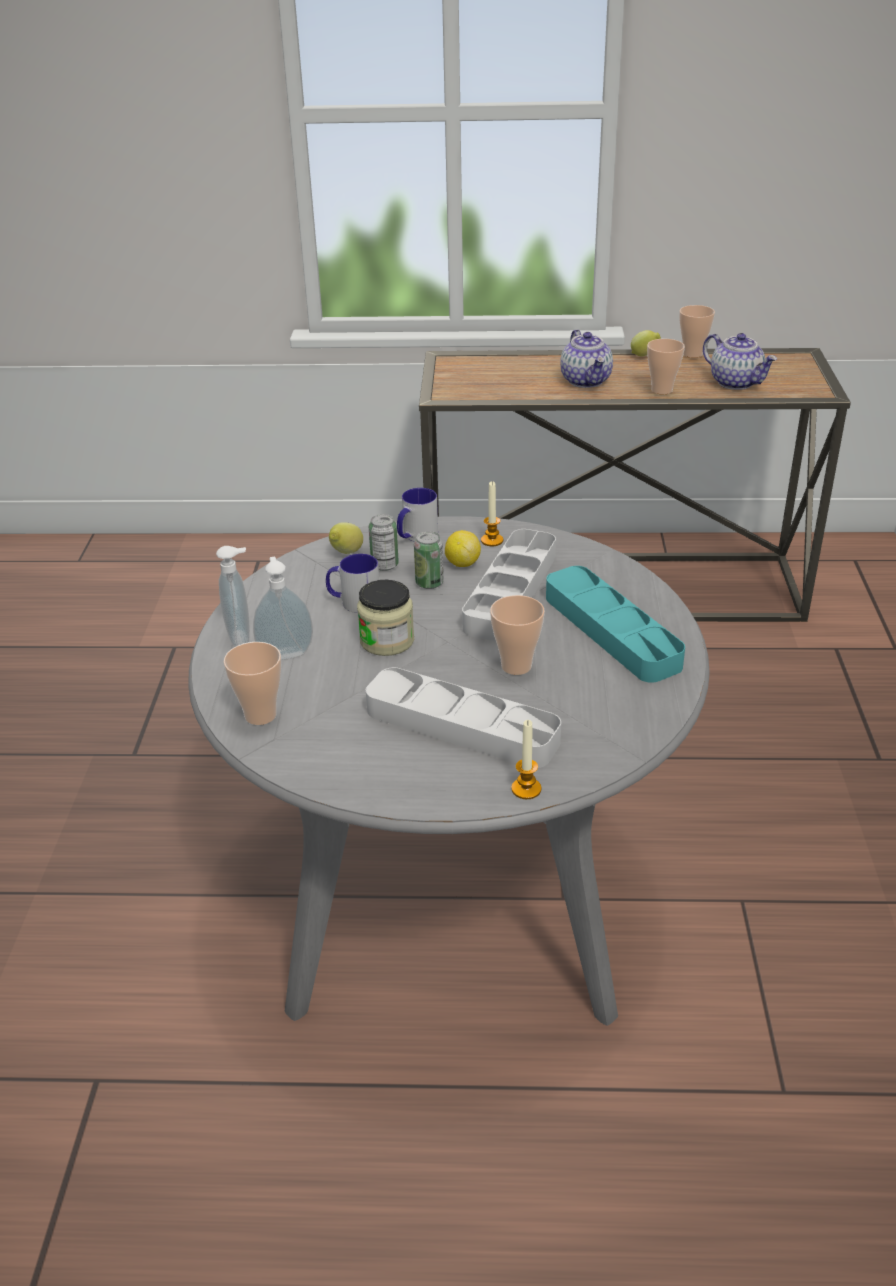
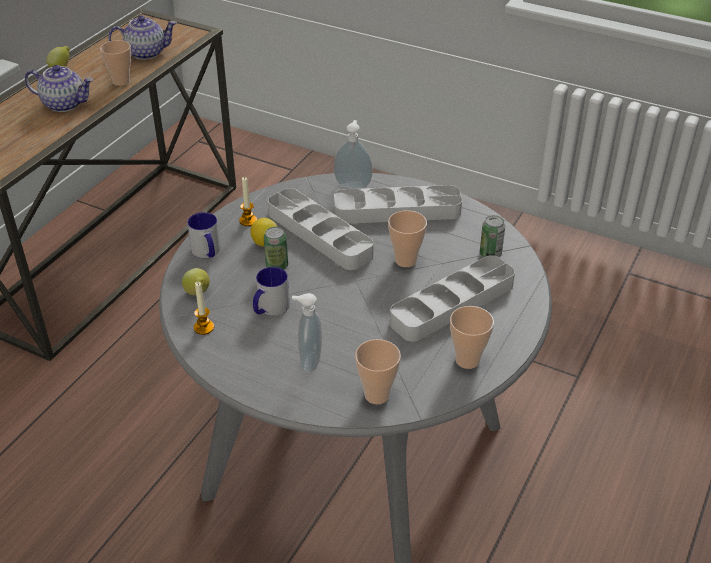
camera: 65 degrees left, 5 degrees up
soap dispenser [216,546,250,647] -> soap dispenser moved to [334,120,373,189]
jar [357,580,414,656] -> none
can [369,514,399,571] -> can moved to [480,215,505,257]
candle [511,720,542,799] -> candle moved to [194,282,214,335]
turquoise tray [546,566,685,683] -> grey tray [334,185,462,224]
cup [679,305,715,358] -> cup moved to [450,306,494,369]

